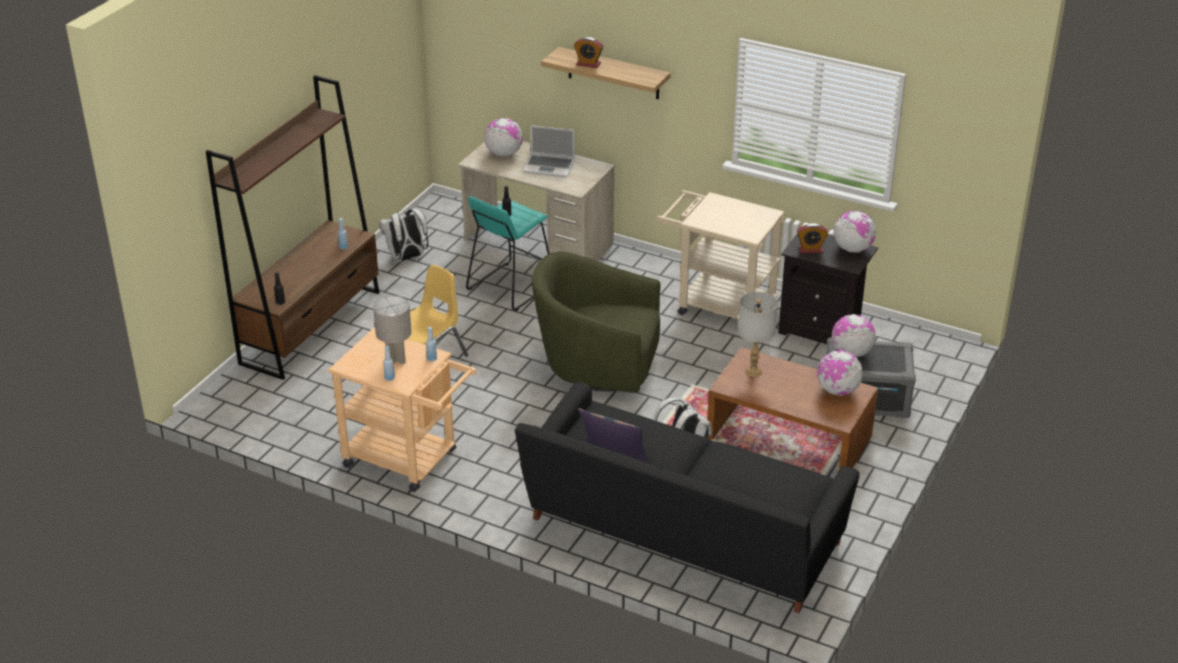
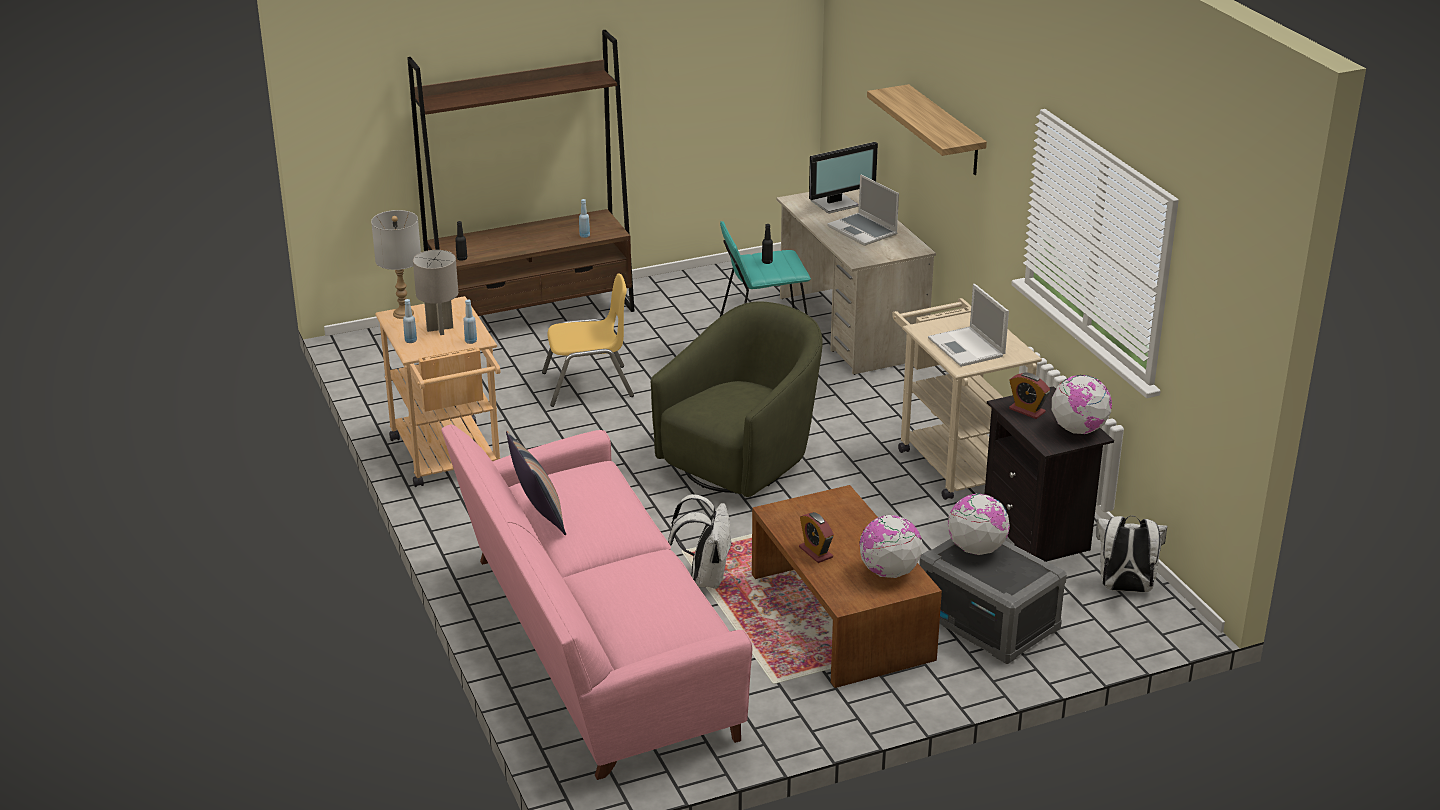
camera: 40 degrees right, 5 degrees down
white backpack [379,209,428,262] -> white backpack moved to [1096,516,1167,593]
globe [484,118,523,157] -> monitor [809,142,878,214]
black sofa [515,382,860,613] -> pink sofa [441,424,752,780]
green armchair [532,252,661,393] -> green armchair turned 75 degrees clockwise [651,301,822,497]
alarm clock [574,37,603,68] -> alarm clock moved to [799,512,834,563]
grey table lamp [738,292,778,377] -> grey table lamp moved to [371,210,421,319]
none -> laptop [928,284,1009,367]

